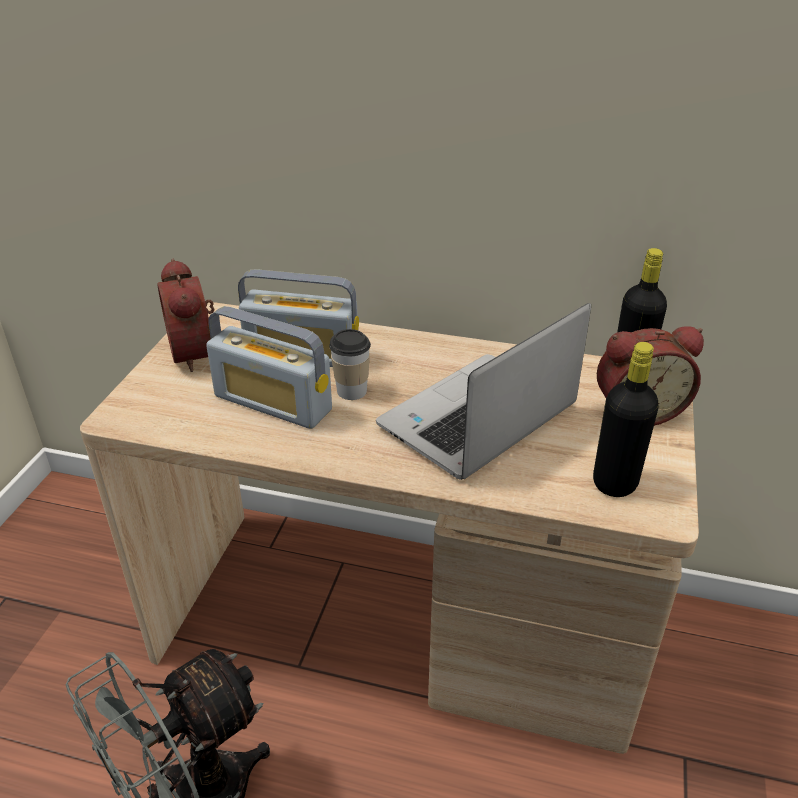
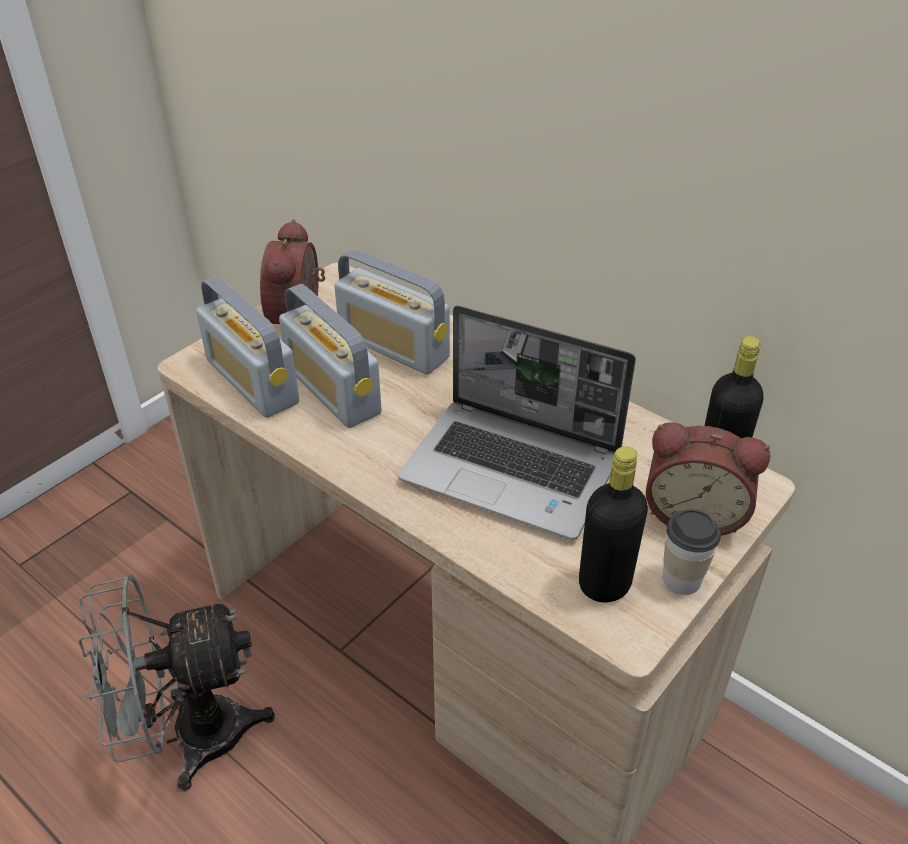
camera: 25 degrees right, 5 degrees up
cup [329,329,371,400] -> cup moved to [663,509,721,595]
laptop [376,303,591,480] -> laptop turned 135 degrees counterclockwise [398,305,636,540]
none -> radio [196,276,299,418]

